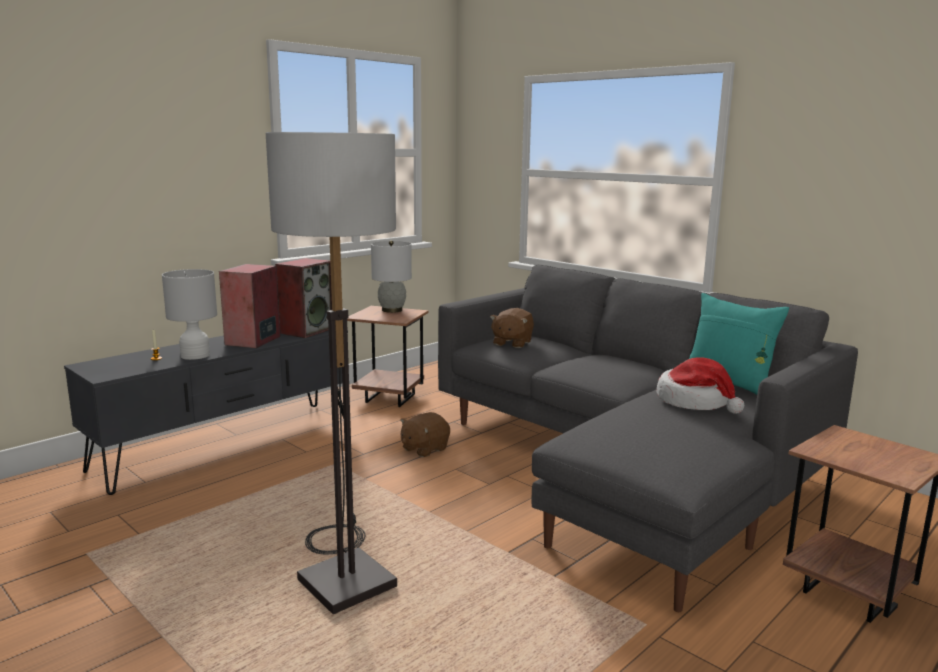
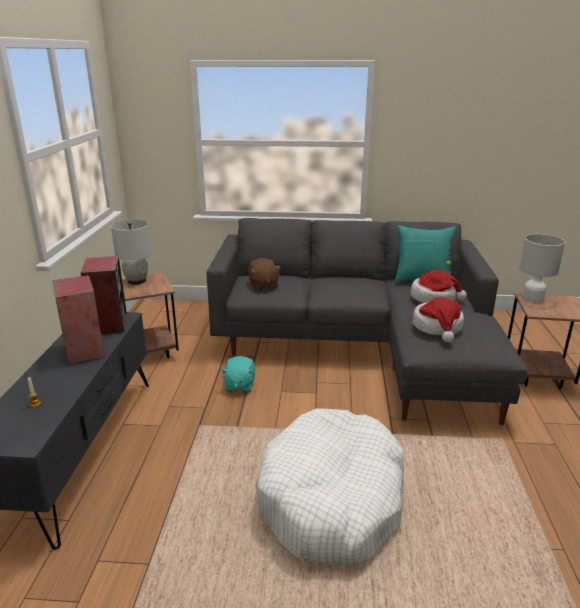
camera: 40 degrees left, 10 degrees up
grey table lamp [162,269,217,360] -> grey table lamp moved to [520,234,565,303]
floor lamp [266,132,397,614] -> white dog bed [255,408,404,565]
brown plush toy [400,412,450,457] -> turquoise plush toy [221,356,255,393]
none -> hat [413,297,464,343]

